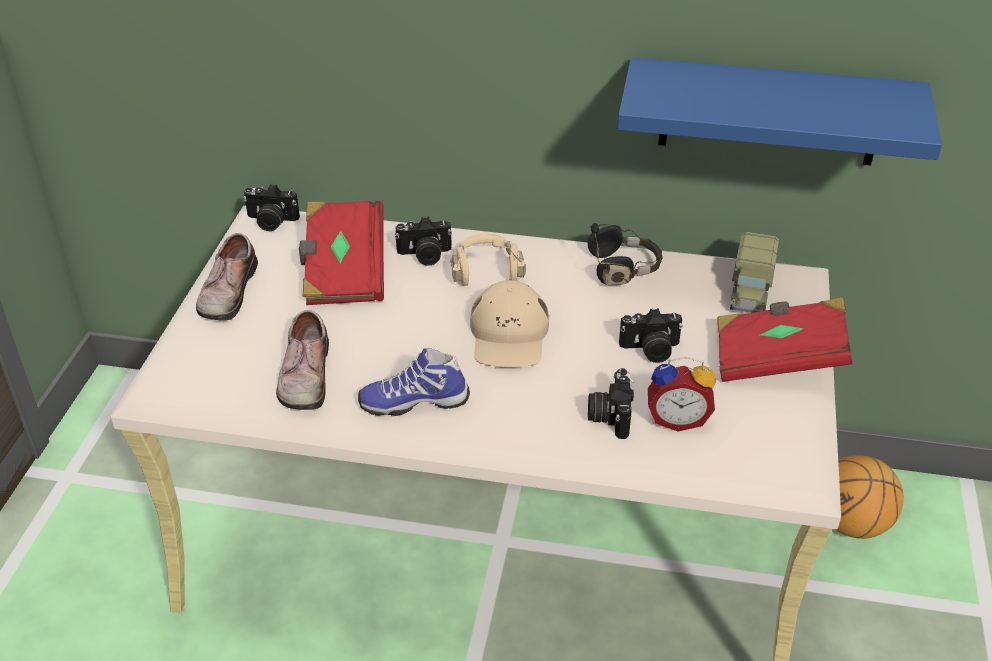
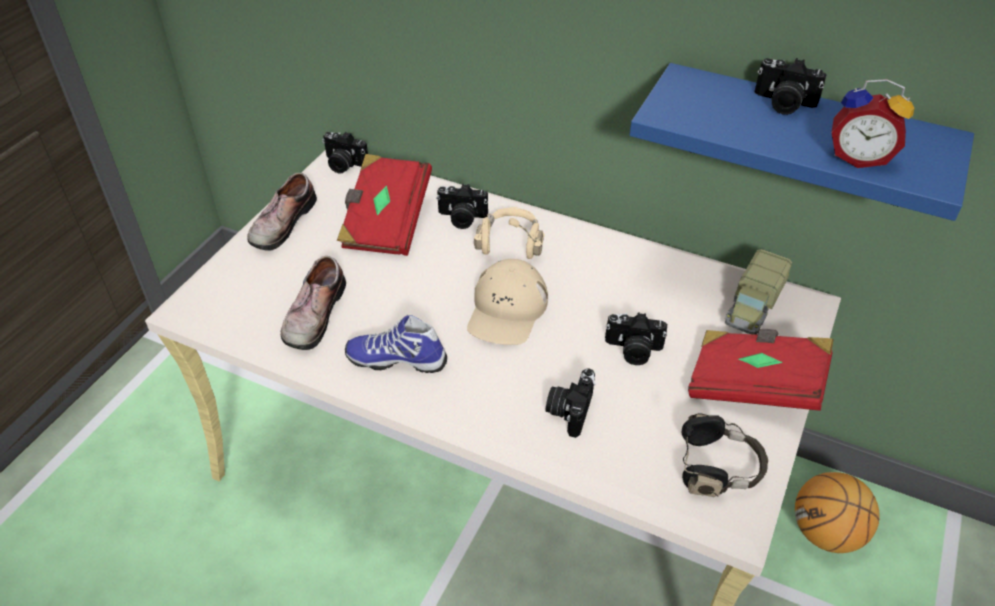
camera: 15 degrees right, 5 degrees up
black headphones [588,223,662,285] -> black headphones moved to [682,413,768,497]
alarm clock [648,357,716,432] -> alarm clock moved to [831,79,914,168]
none -> camera [754,58,827,115]

